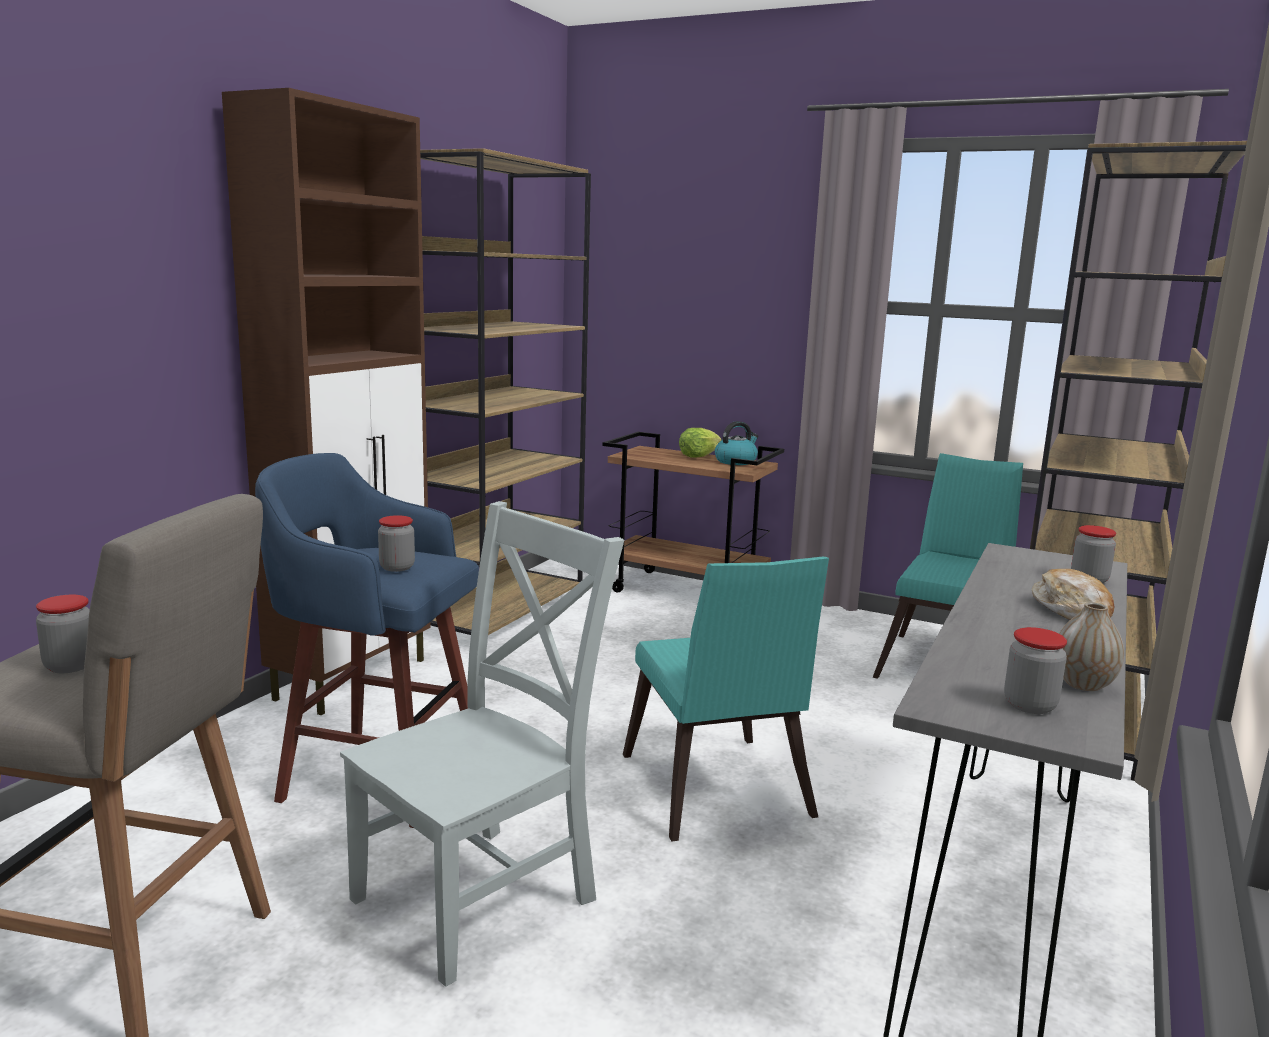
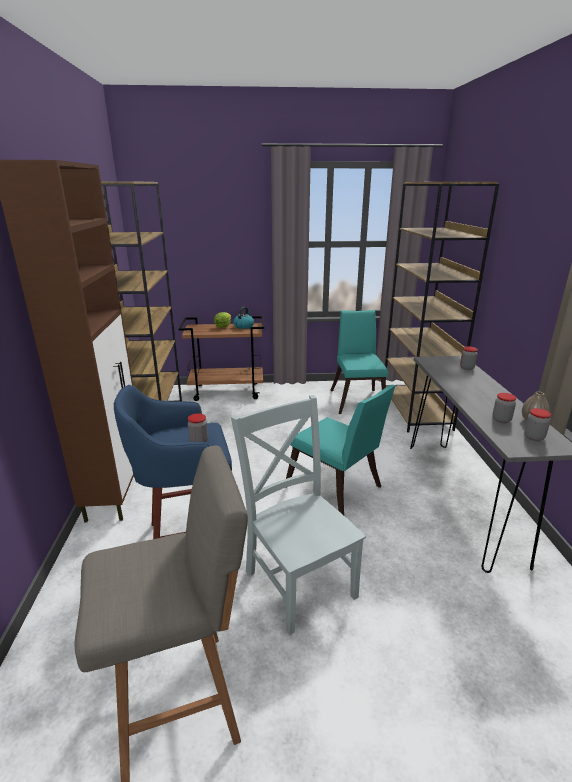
camera: 30 degrees left, 10 degrees up
jar [36,595,90,673] -> jar moved to [493,393,517,423]
grey chair [340,501,624,987] -> grey chair turned 45 degrees counterclockwise [231,395,366,635]
bread [1032,569,1114,620] -> none

